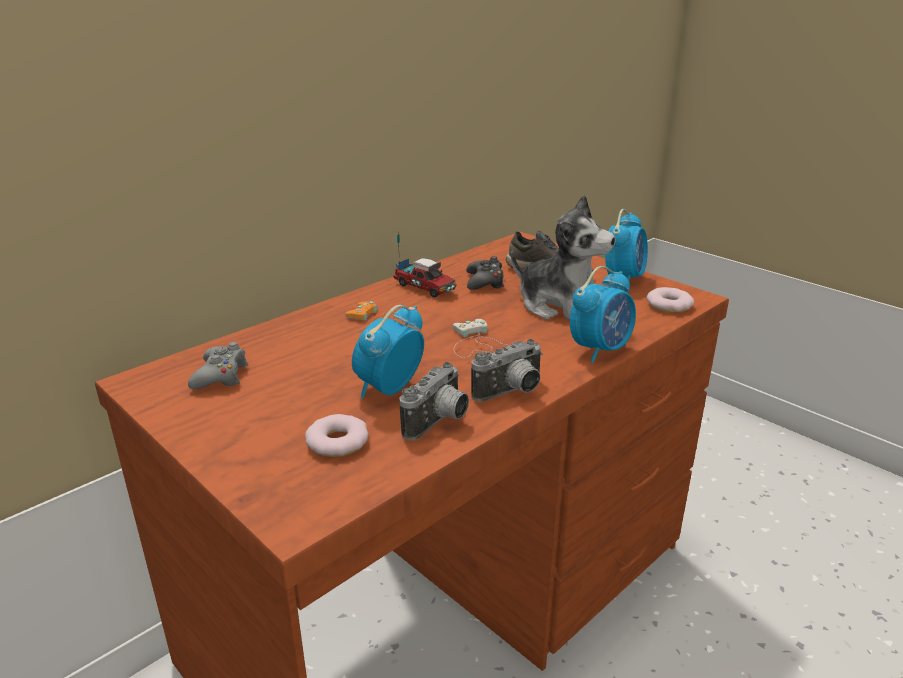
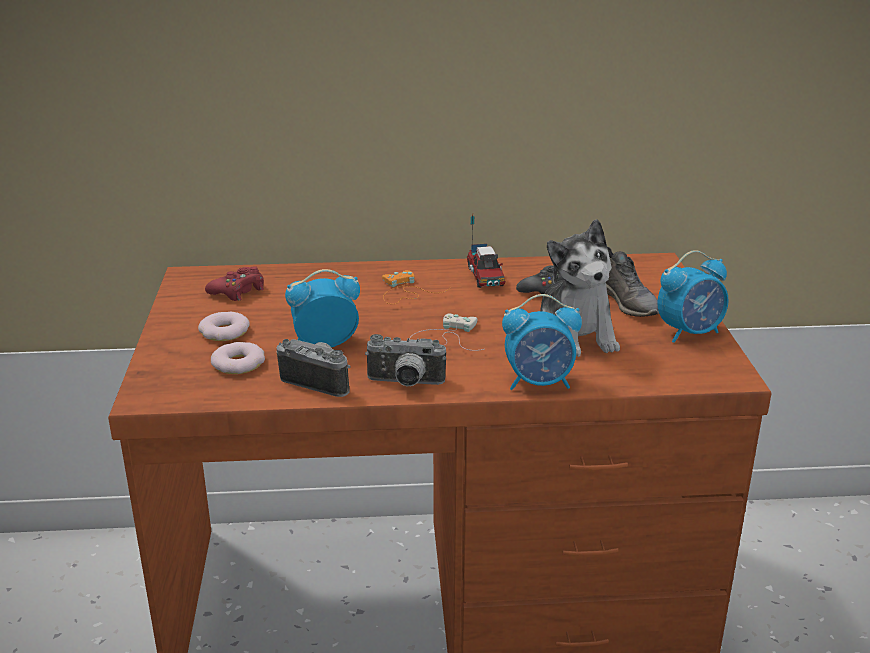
camera: 40 degrees right, 0 degrees up
grey game controller [188,342,248,389] -> red game controller [205,266,264,301]
camera [399,362,469,440] -> camera turned 135 degrees counterclockwise [277,339,351,397]
donut [646,287,694,313] -> donut moved to [198,312,250,341]

